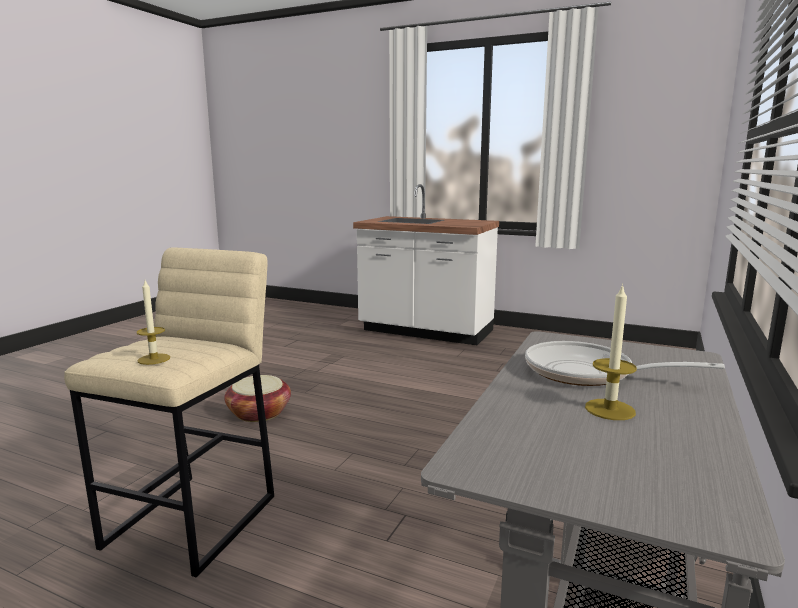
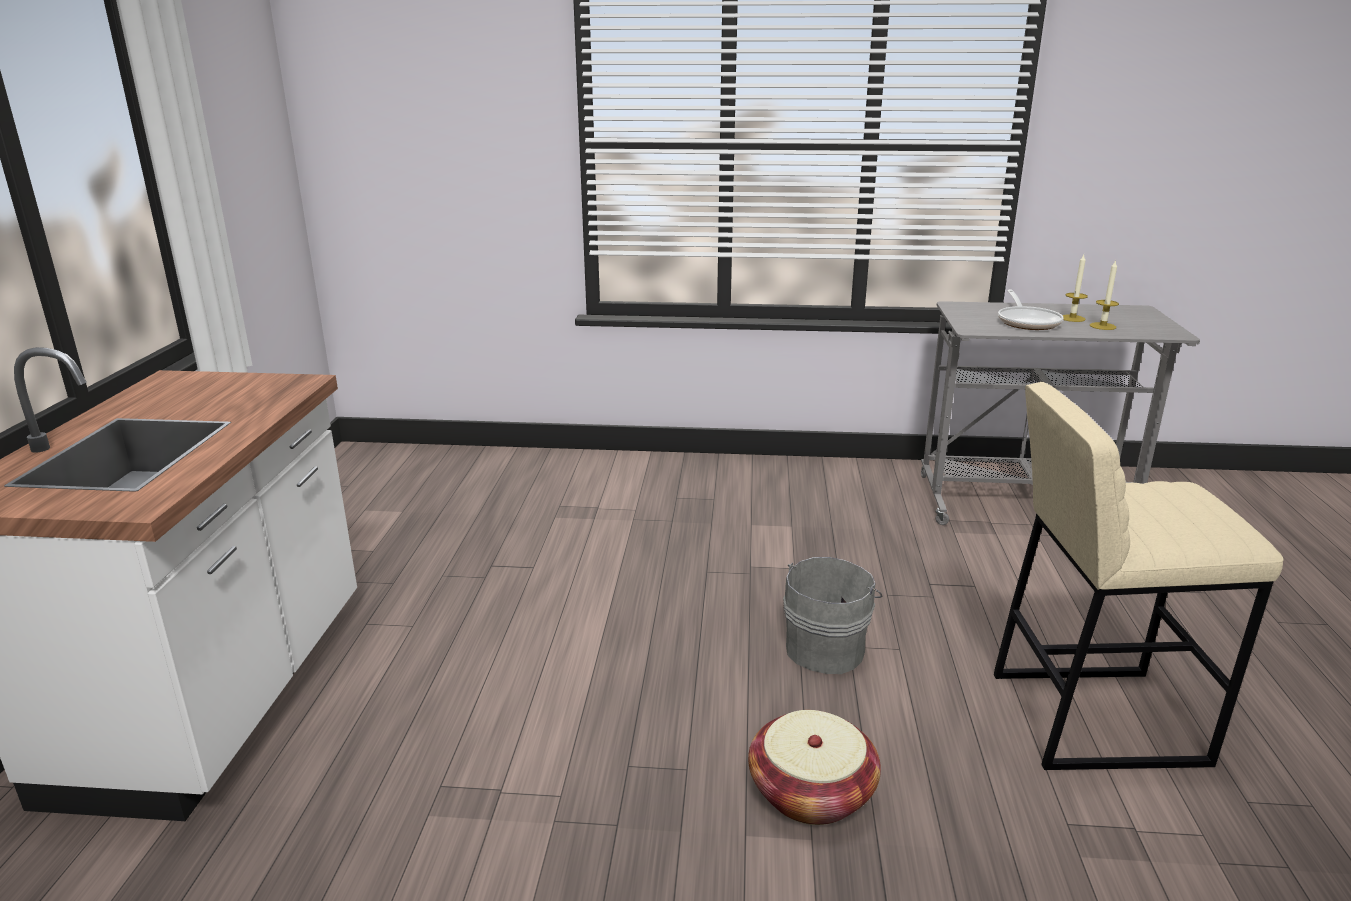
camera: 110 degrees left, 10 degrees up
candle [137,280,170,365] -> candle moved to [1090,260,1119,330]
none -> grey bucket [783,557,882,674]

